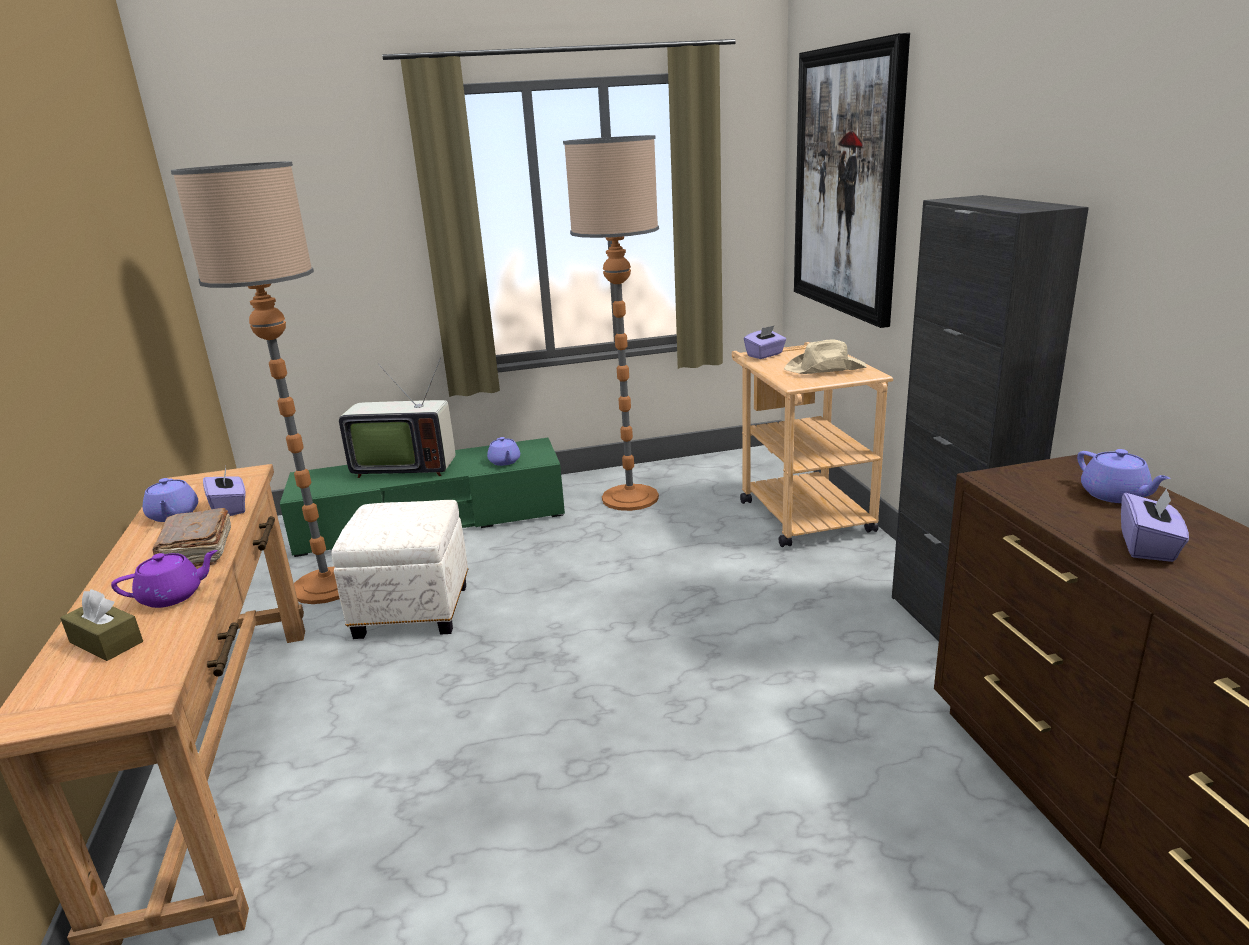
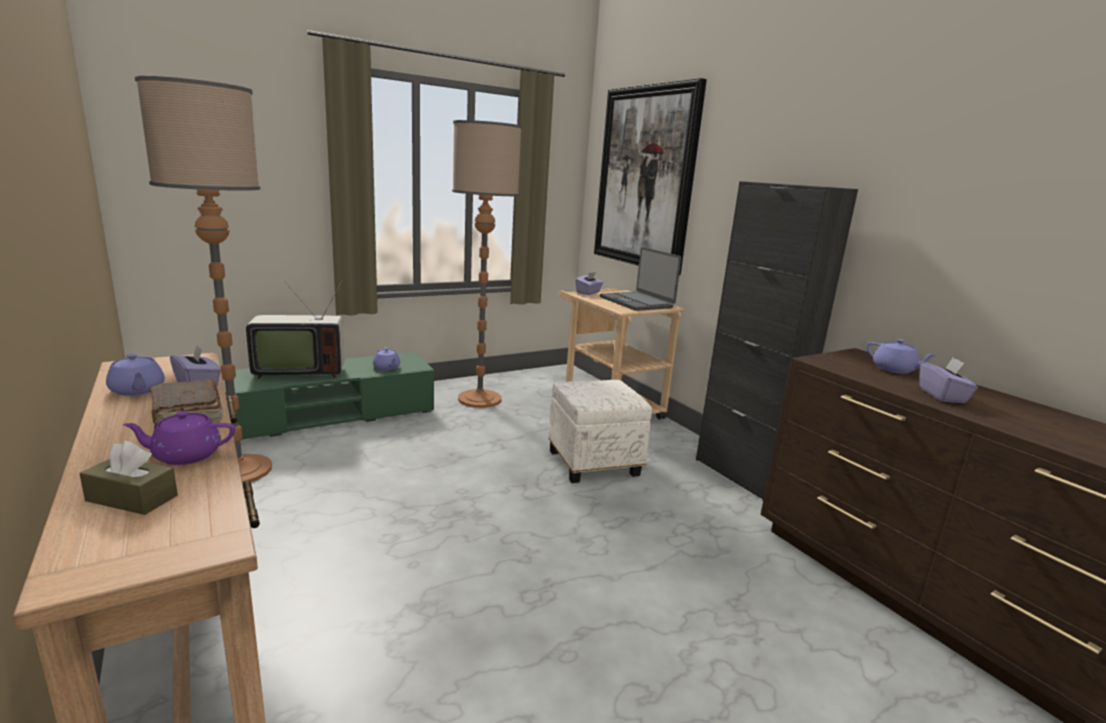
camera: 20 degrees left, 5 degrees down
purple teapot [111,550,218,608] -> purple teapot turned 150 degrees counterclockwise [123,411,235,465]
white ottoman [331,500,468,639] -> white ottoman moved to [548,380,652,483]
beige hat [784,339,867,374] -> laptop [600,247,681,311]

